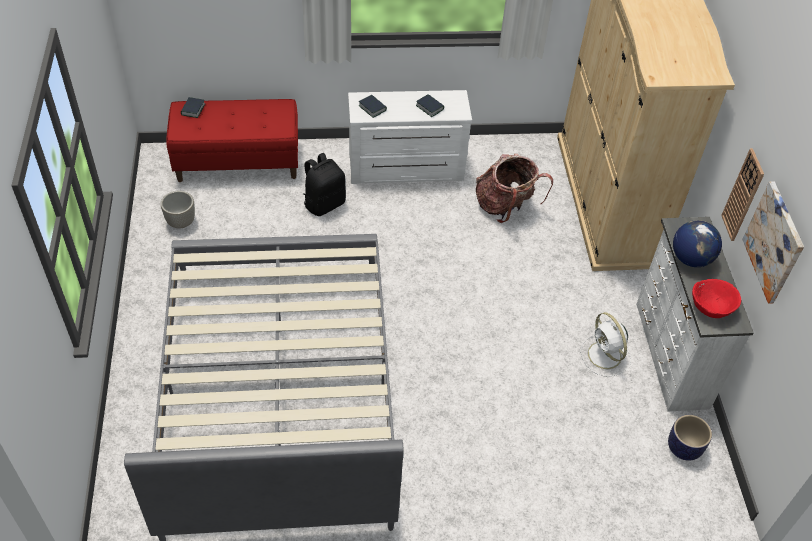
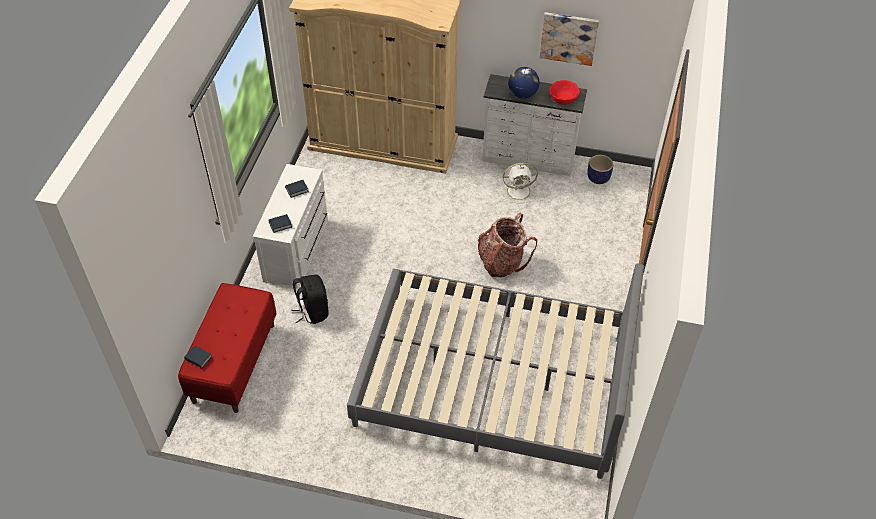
camera: 70 degrees left, 0 degrees up
grey planter [161,191,195,228] -> none
backpack [476,154,553,223] -> backpack moved to [478,213,537,278]
wall clock [721,148,764,241] -> none

